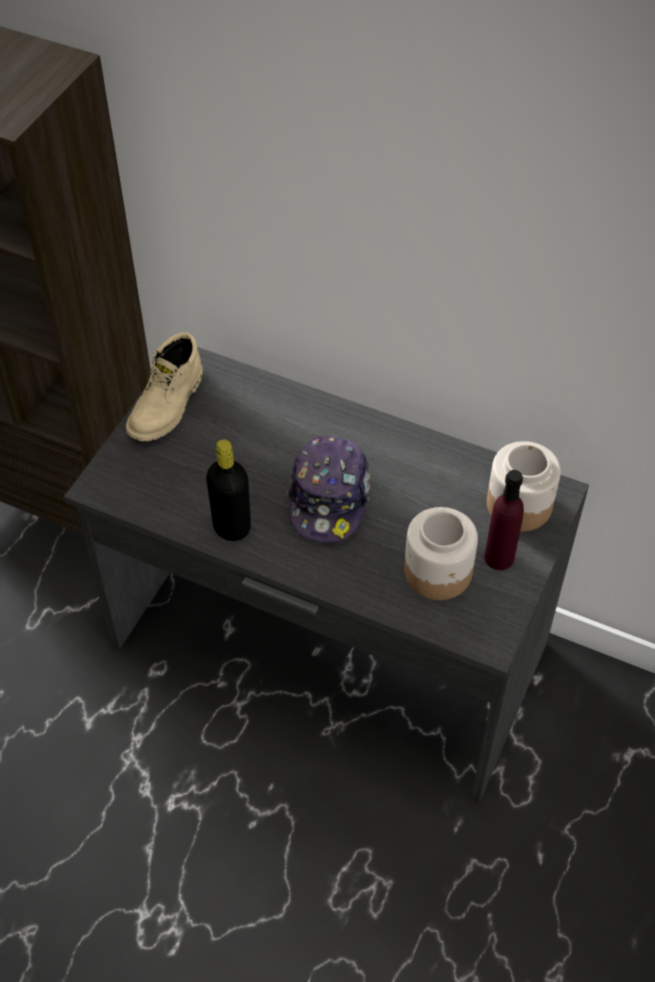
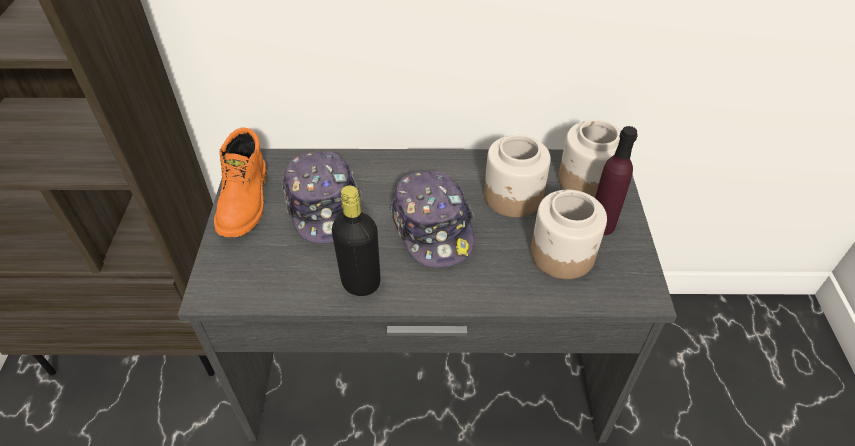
camera: 25 degrees left, 5 degrees down
beige boot [126,332,203,441] -> orange boot [214,127,267,237]
none -> cap [283,152,362,244]
none -> jar [484,135,551,217]

